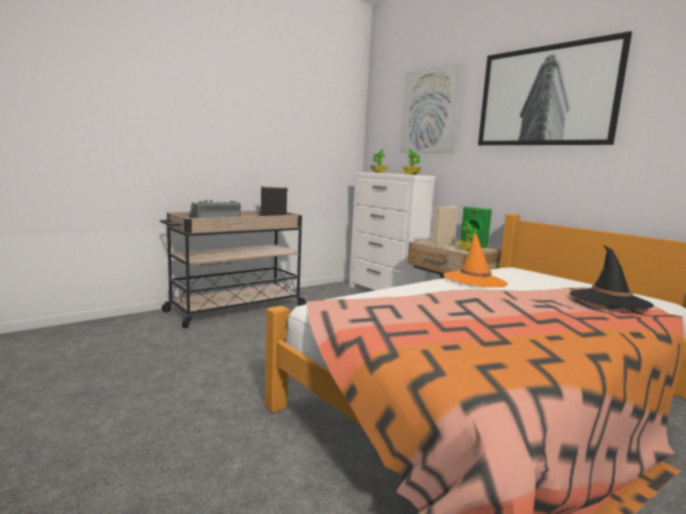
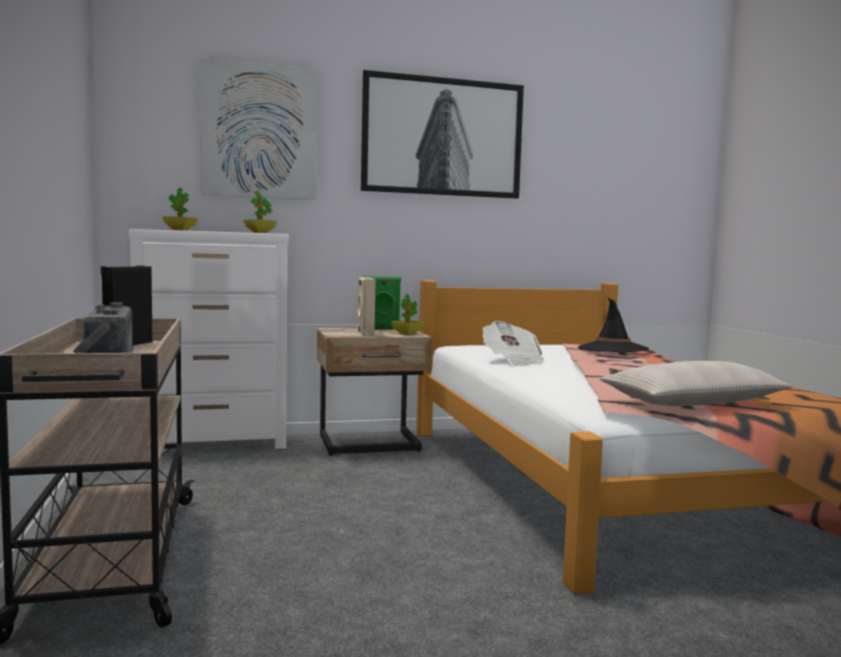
camera: 65 degrees left, 5 degrees down
orange hat [443,233,508,287] -> newspaper [482,321,544,366]
none -> beige pillow [600,361,793,406]

